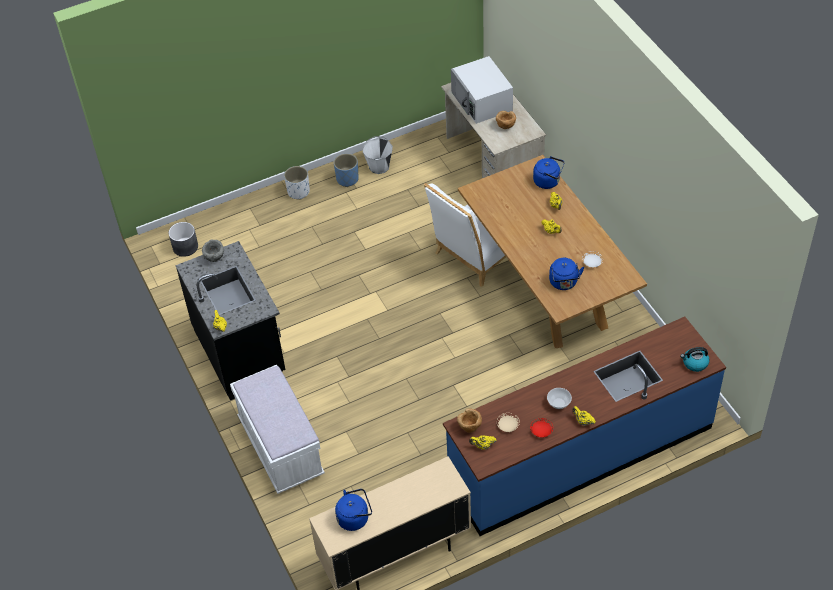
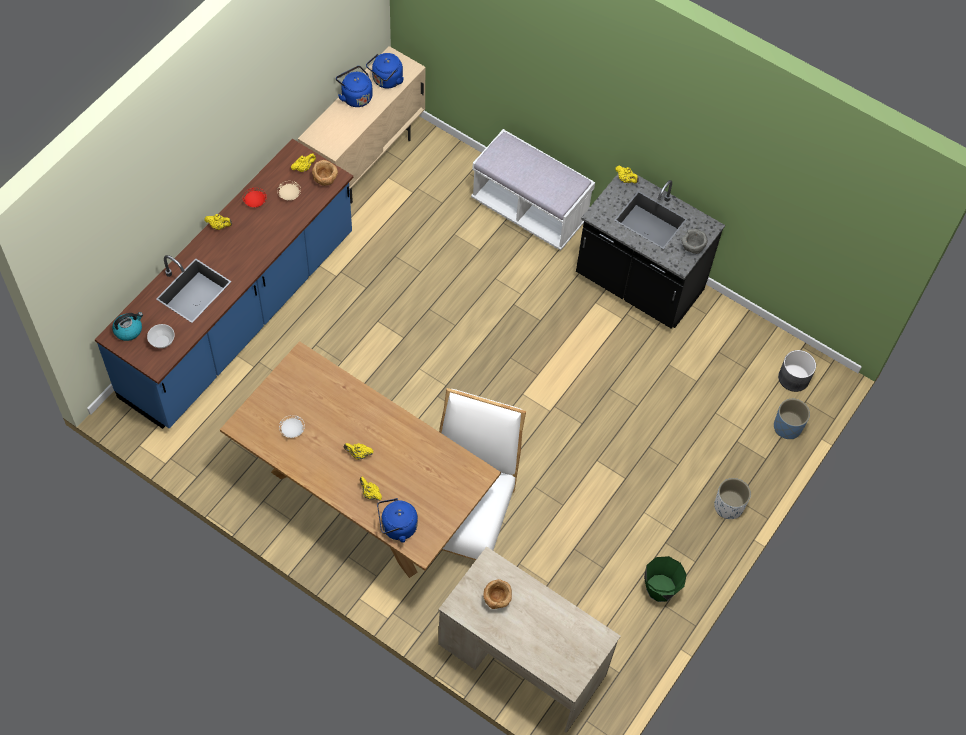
camera: 145 degrees right, 10 degrees up
blue planter [334,153,359,187] -> blue planter moved to [774,399,810,439]
white bucket [363,136,393,174] -> green bucket [644,556,687,602]
white microwave [451,56,513,124] -> none
bowl [547,388,572,409] -> bowl moved to [147,324,175,348]
blue kettle [549,258,584,290] -> blue kettle moved to [336,66,373,107]

